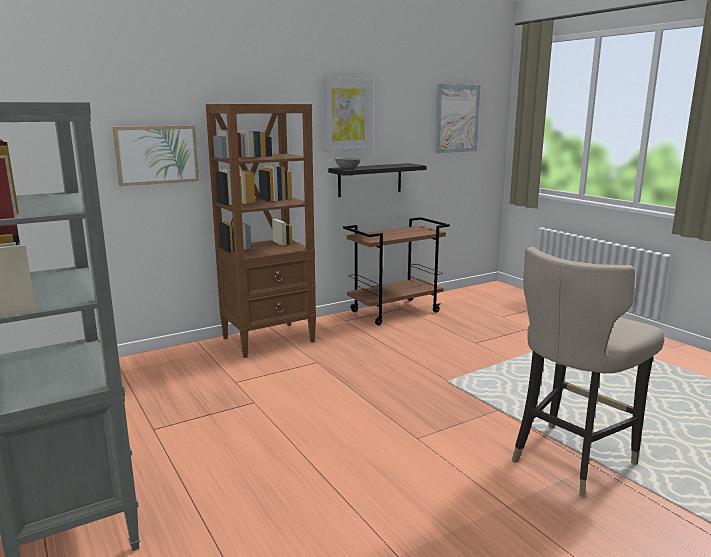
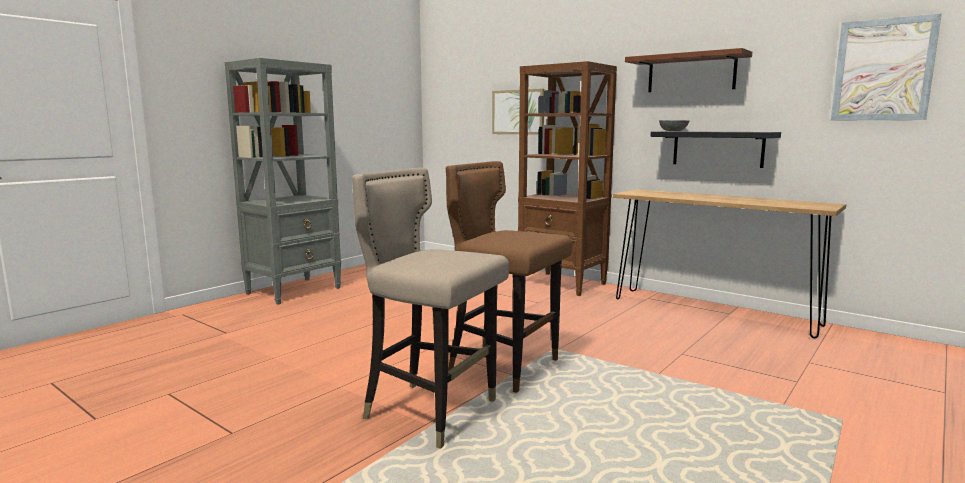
camera: 70 degrees right, 5 degrees down
picture [321,77,373,152] -> brown shelf [625,48,752,92]
brown cart [343,217,450,325] -> brown console table [613,189,846,338]
none -> brown stool [446,161,572,393]

